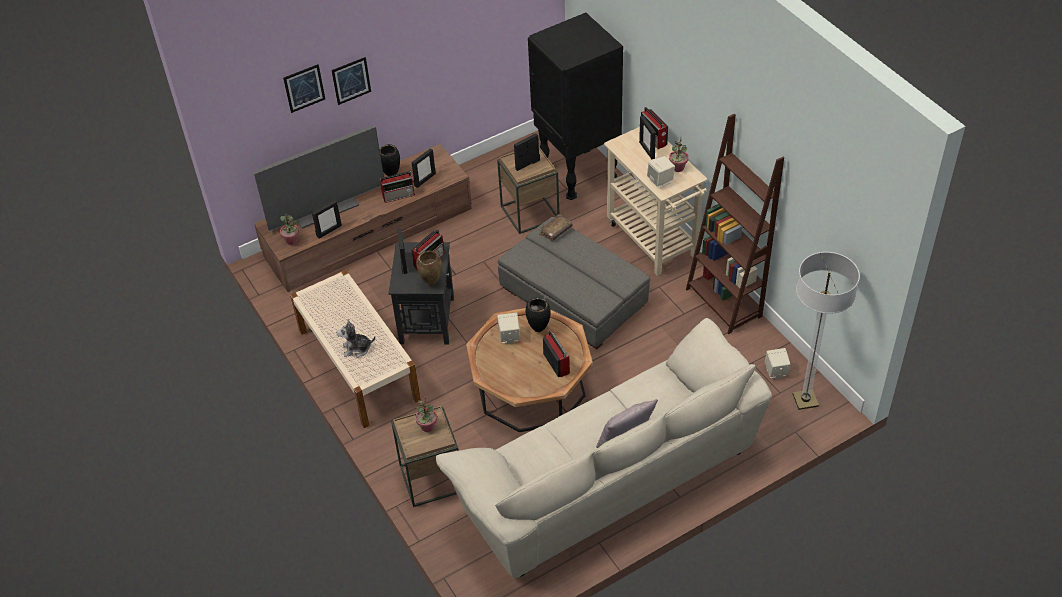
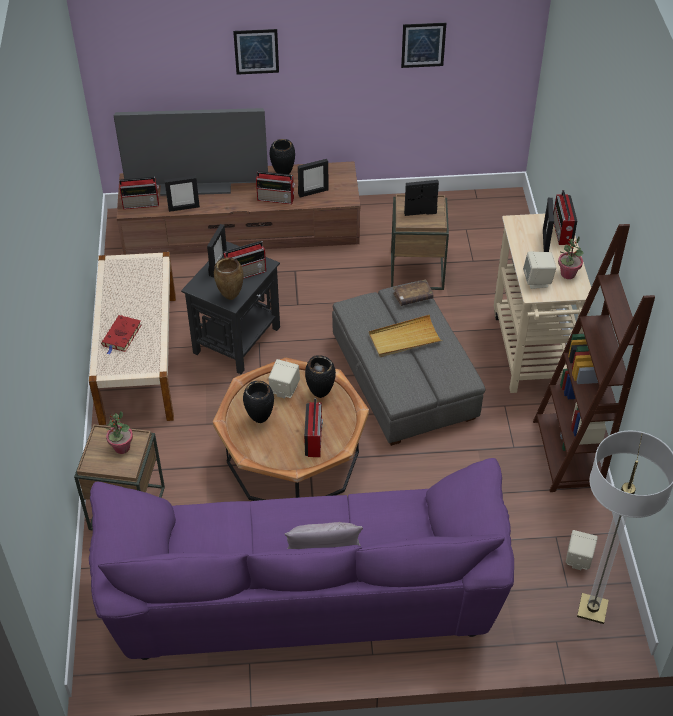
camera: 25 degrees right, 0 degrees up
potted plant [280,214,299,245] -> radio [119,177,159,209]
picture [283,64,325,113] -> picture moved to [401,23,446,68]
plush toy [336,319,375,358] -> red book [101,315,141,355]
beige sofa [436,318,772,578] -> purple sofa [89,458,514,660]
black cabinet [528,13,623,200] -> none
none -> black vase [243,381,274,423]
none -> beige tray [369,315,443,357]

